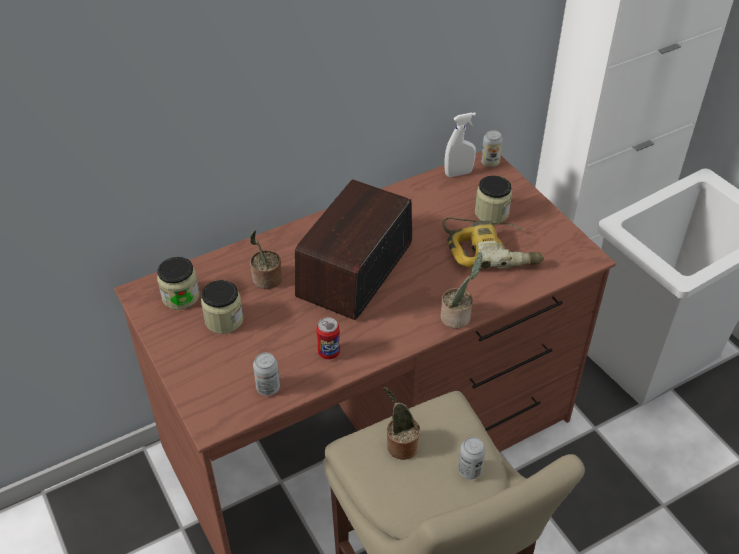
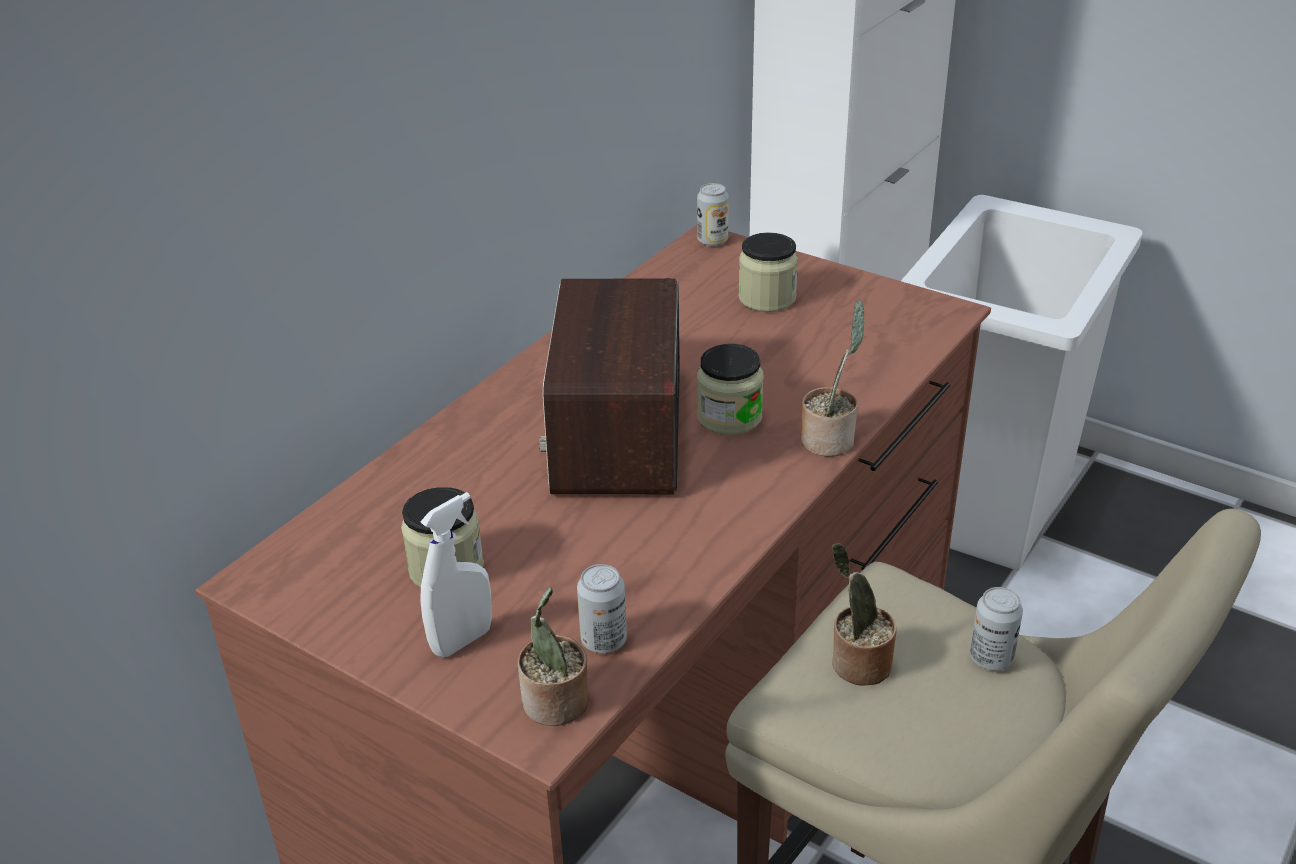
camera: 25 degrees left, 10 degrees down
jar [157,257,200,310] -> jar moved to [697,344,764,435]
potted plant [250,230,282,289] -> potted plant moved to [518,587,588,726]
can [316,317,340,360] -> none
power drill [442,217,544,269] -> none
white spray bottle [444,113,476,177] -> white spray bottle moved to [420,492,492,657]

